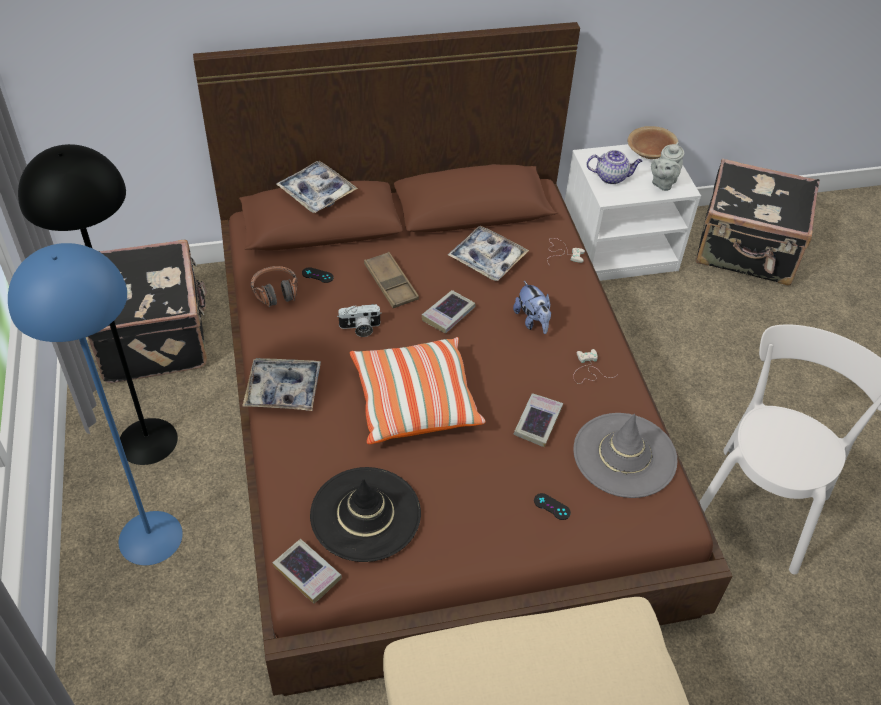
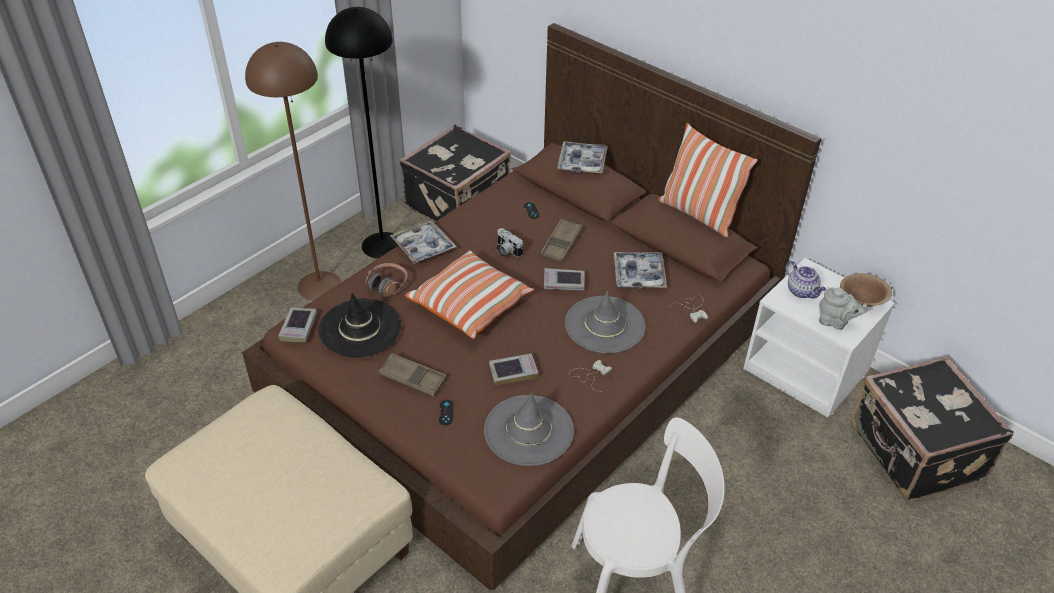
camera: 55 degrees right, 5 degrees down
blue floor lamp [8,243,183,565] -> brown floor lamp [245,42,341,301]
headphones [250,266,297,307] -> headphones moved to [365,263,408,297]
plush toy [513,281,551,334] -> grey hat [565,291,646,353]
grey teapot [651,142,684,191] -> grey teapot turned 150 degrees counterclockwise [819,287,868,329]
none -> brown tray [379,353,446,396]
none -> pillow [658,123,758,237]

